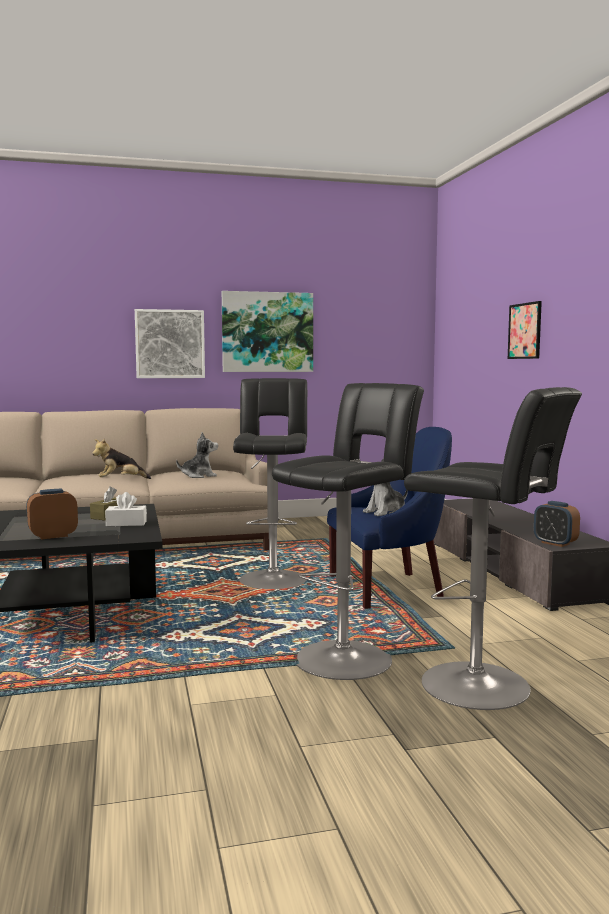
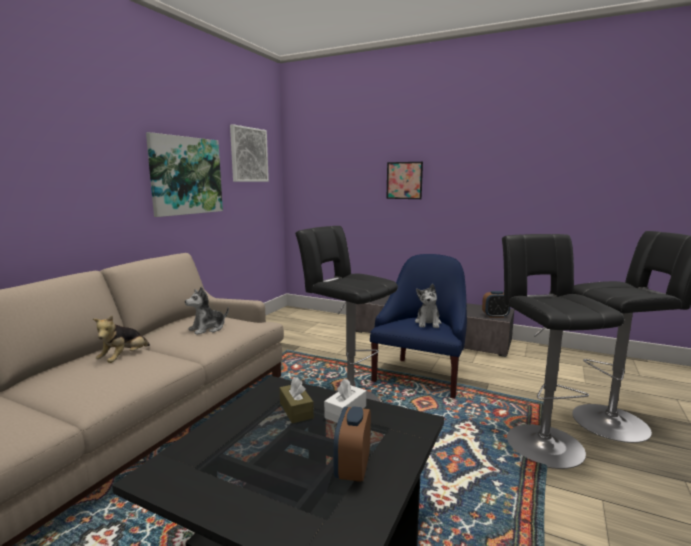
camera: 50 degrees left, 5 degrees up
picture [135,309,205,378] -> picture moved to [230,124,269,182]
plush toy [176,432,218,478] -> plush toy turned 150 degrees counterclockwise [185,286,229,335]

